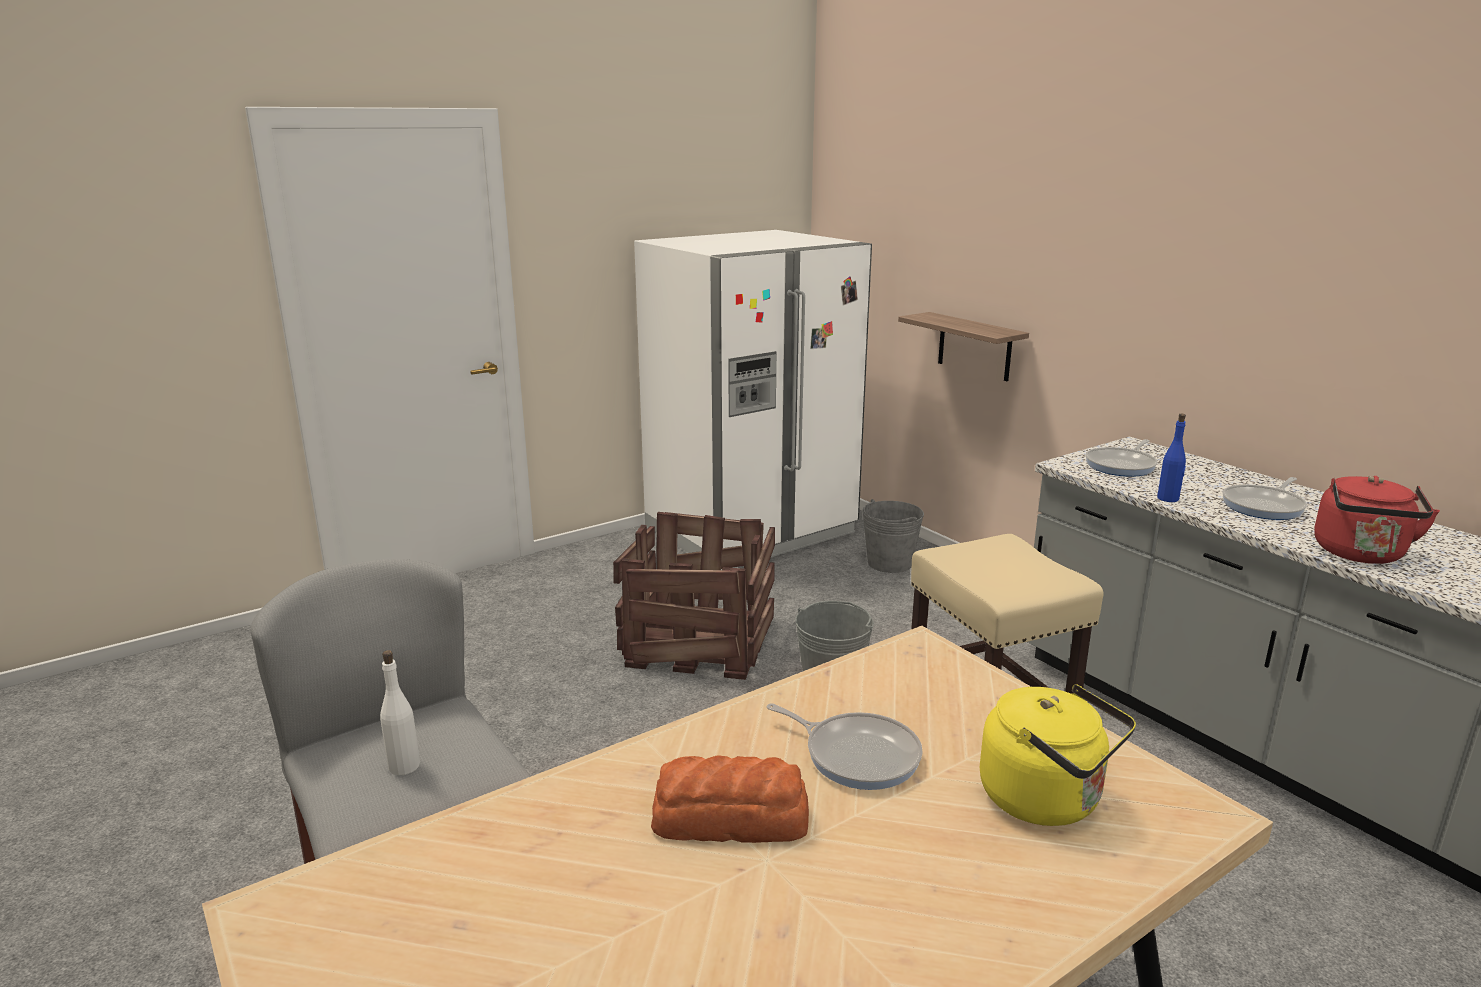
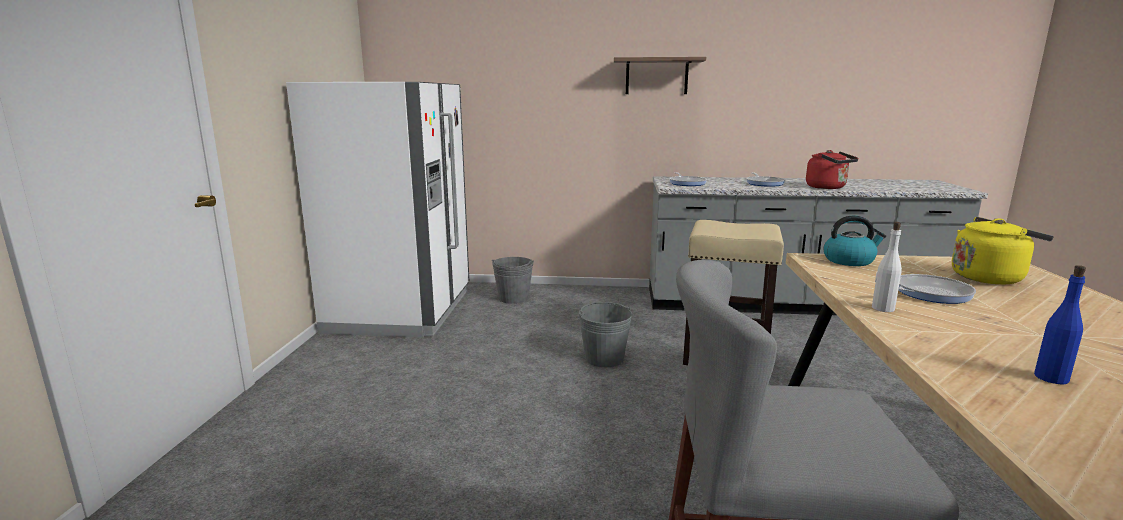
camera: 50 degrees left, 5 degrees down
white bottle [380,650,420,775] -> white bottle moved to [872,222,902,312]
crate [613,512,775,680] -> none
bread [651,755,809,843] -> none
shelf [898,312,1029,381] -> shelf moved to [614,57,706,94]
blue bottle [1157,414,1186,502] -> blue bottle moved to [1034,265,1086,385]
none -> kettle [823,216,886,266]

